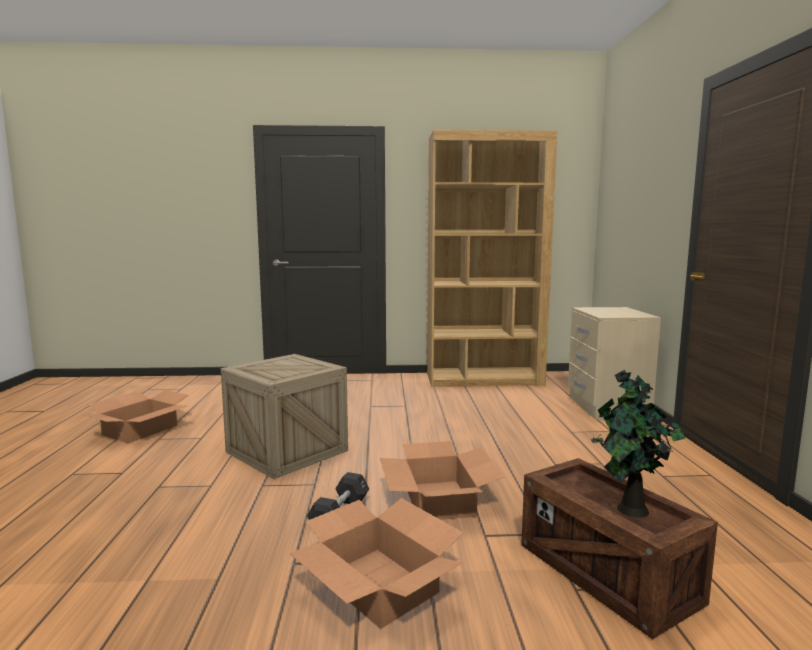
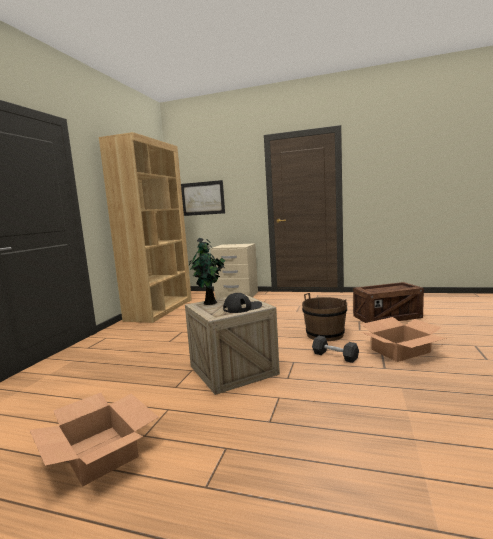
camera: 70 degrees left, 0 degrees up
cardboard box [380,441,504,520] -> brown bucket [302,293,347,341]
potted plant [591,370,685,518] -> potted plant moved to [188,237,225,305]
none -> picture [181,180,225,216]
none -> black cap [223,293,262,313]

